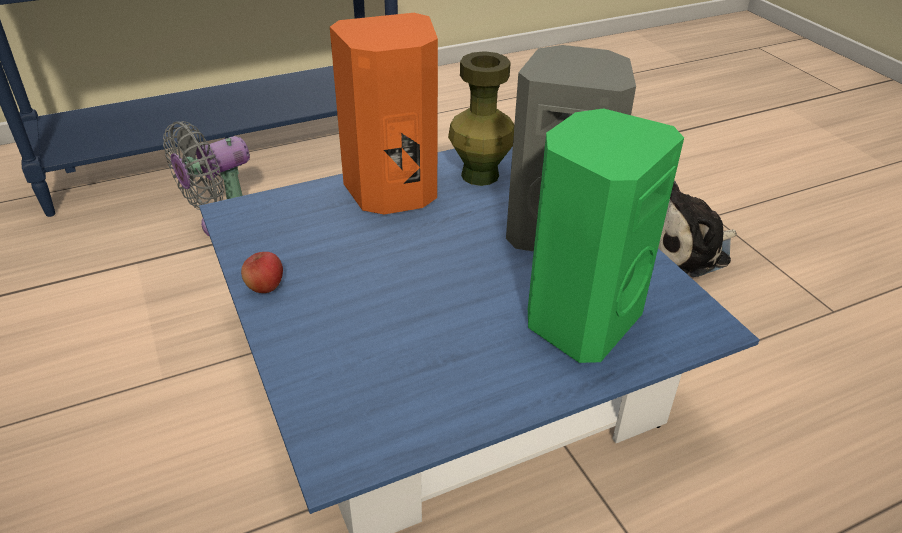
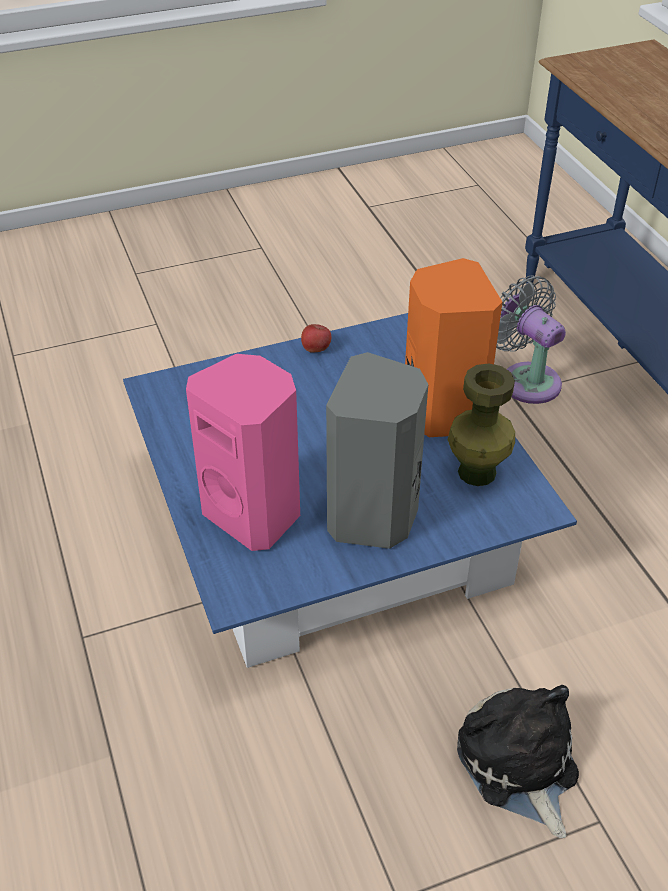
camera: 95 degrees right, 5 degrees up
green speaker [528,108,684,363] -> pink speaker [186,354,300,551]

